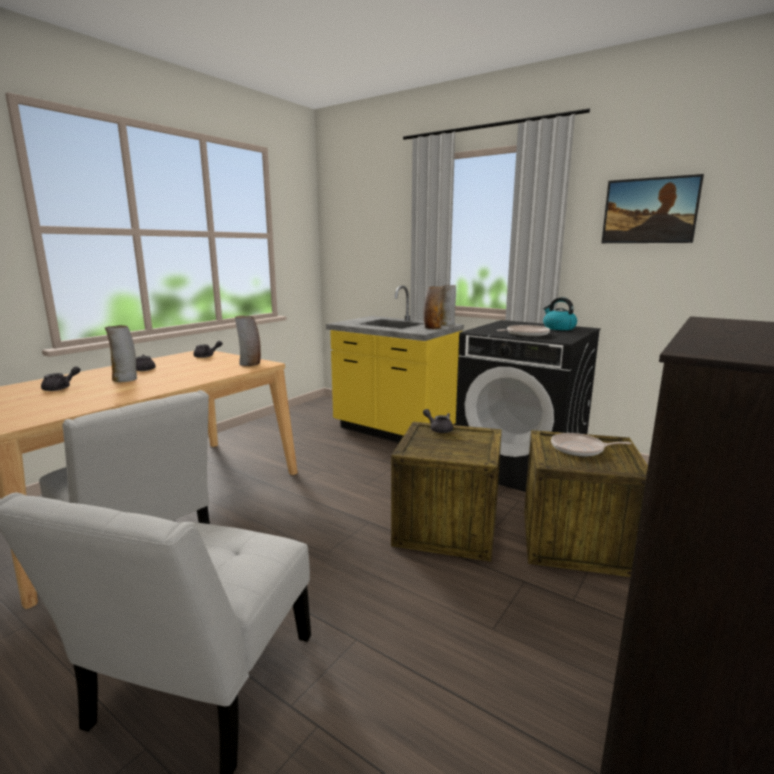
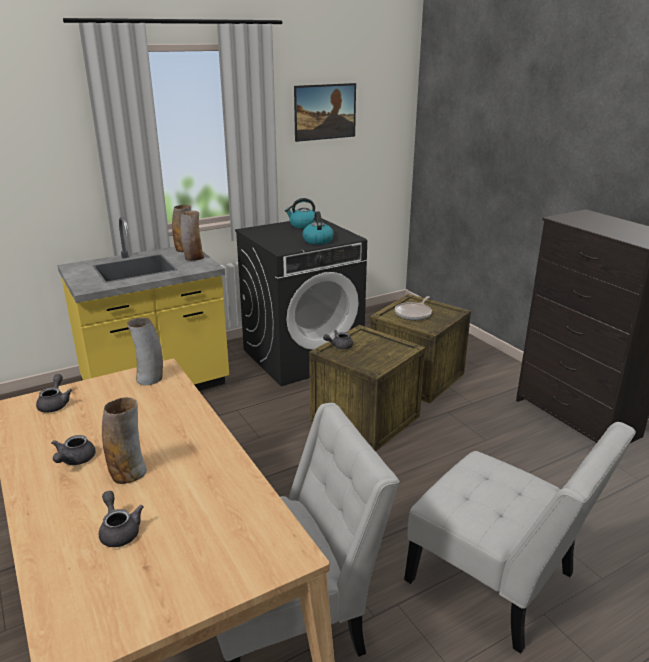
camera: 65 degrees left, 10 degrees up
frying pan [497,325,550,337] -> kettle [302,211,334,245]

